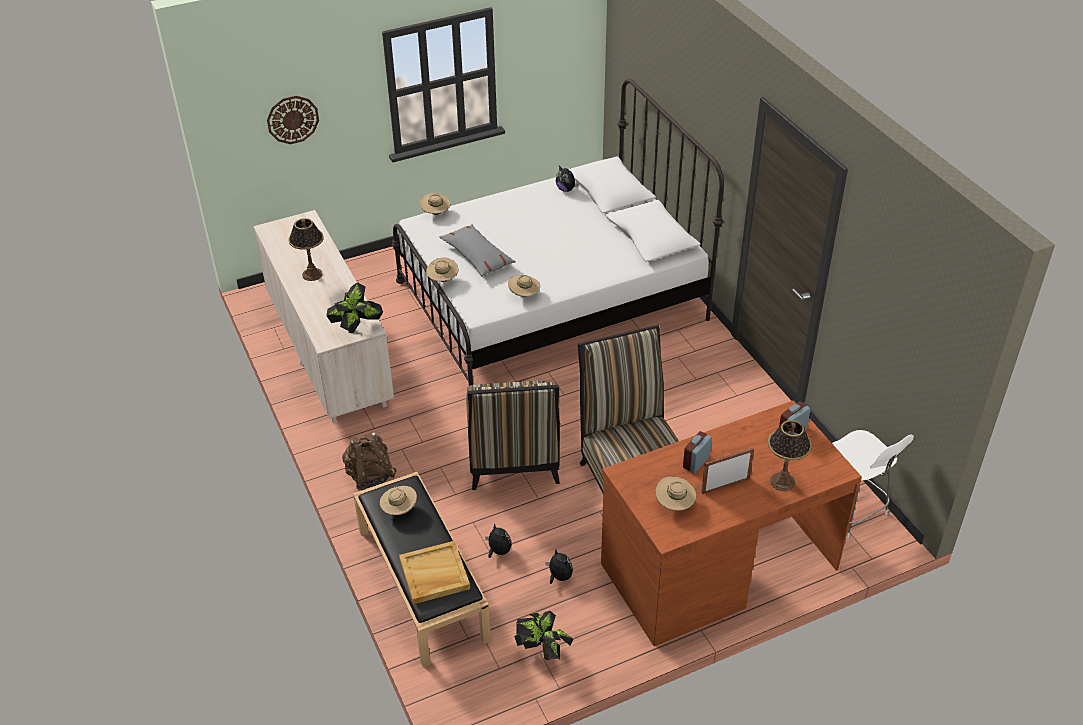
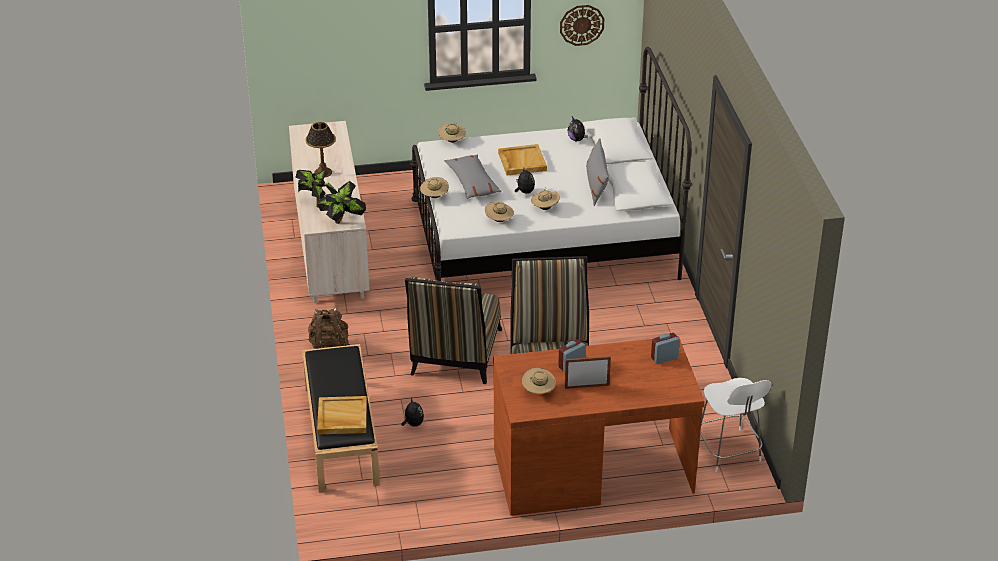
camera: 15 degrees right, 5 degrees down
wall clock [267,96,319,144] -> wall clock moved to [560,5,604,46]
beige hat [380,485,417,515] -> beige hat moved to [531,189,560,210]
potted plant [514,611,574,660] -> potted plant moved to [295,169,337,208]
plush toy [546,550,573,584] -> plush toy moved to [515,167,535,194]
table lamp [768,420,812,491] -> none
none -> beige tray [498,144,547,176]
none -> grey pillow [586,138,609,206]

